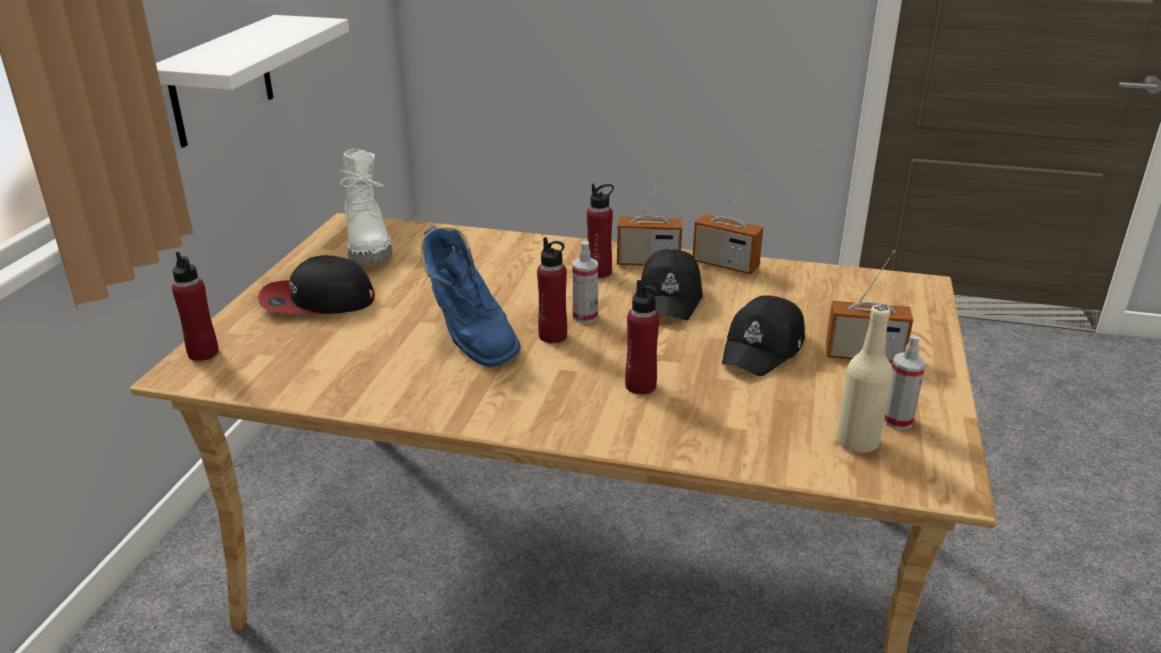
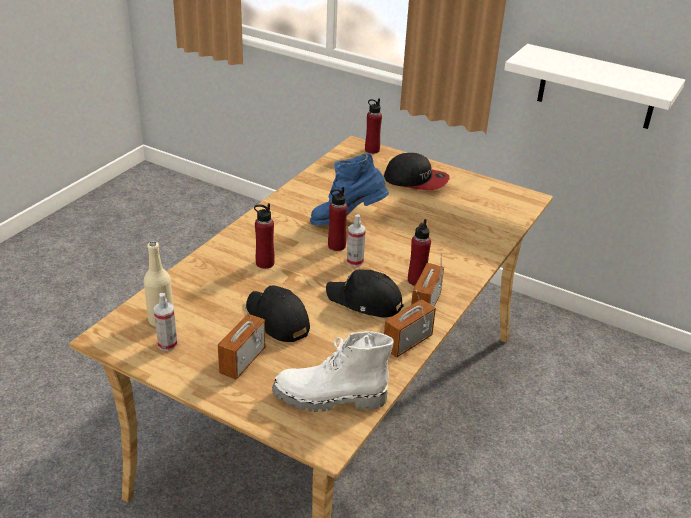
camera: 105 degrees right, 5 degrees up
cap [258,255,375,314] -> cap turned 105 degrees clockwise [384,153,450,190]
white boot [338,149,392,265] -> white boot moved to [272,331,394,412]

